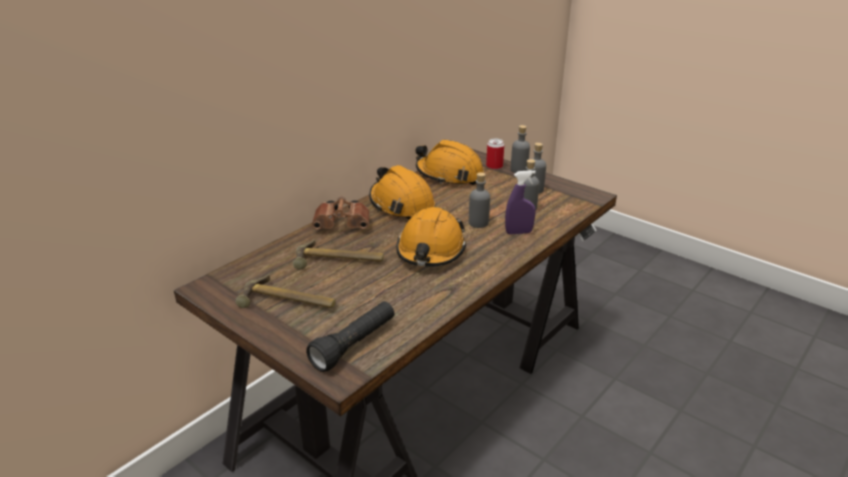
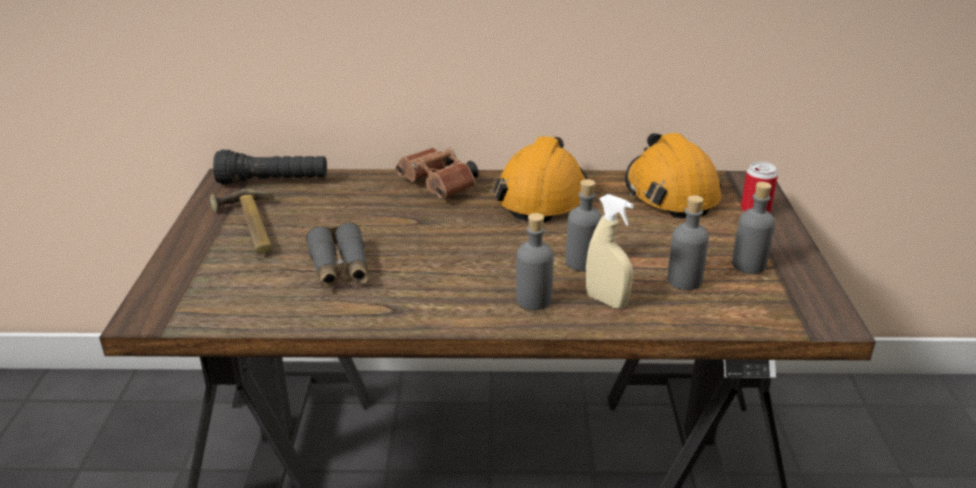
camera: 50 degrees right, 0 degrees up
hammer [293,239,384,270] -> none
black flashlight [306,301,394,372] -> black flashlight moved to [213,150,327,184]
orange hard hat [396,207,466,267] -> none
purple spray bottle [505,170,536,234] -> beige spray bottle [586,194,634,309]
grey bottle [511,125,530,173] -> grey bottle moved to [516,213,554,310]
none -> grey binoculars [306,222,368,289]

